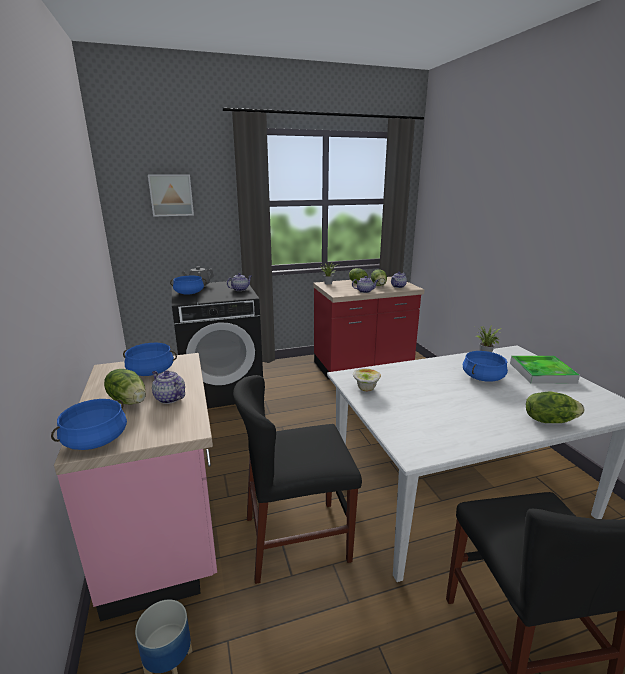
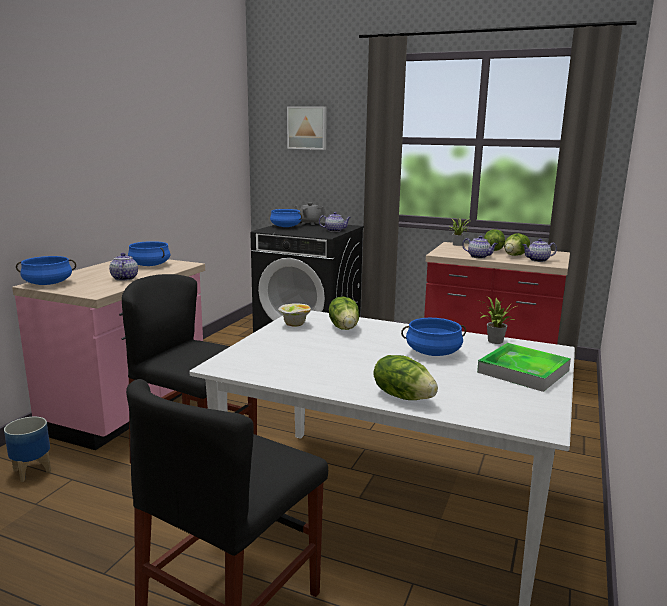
camera: 40 degrees right, 5 degrees down
lettuce [104,369,146,404] -> lettuce moved to [329,297,359,330]

